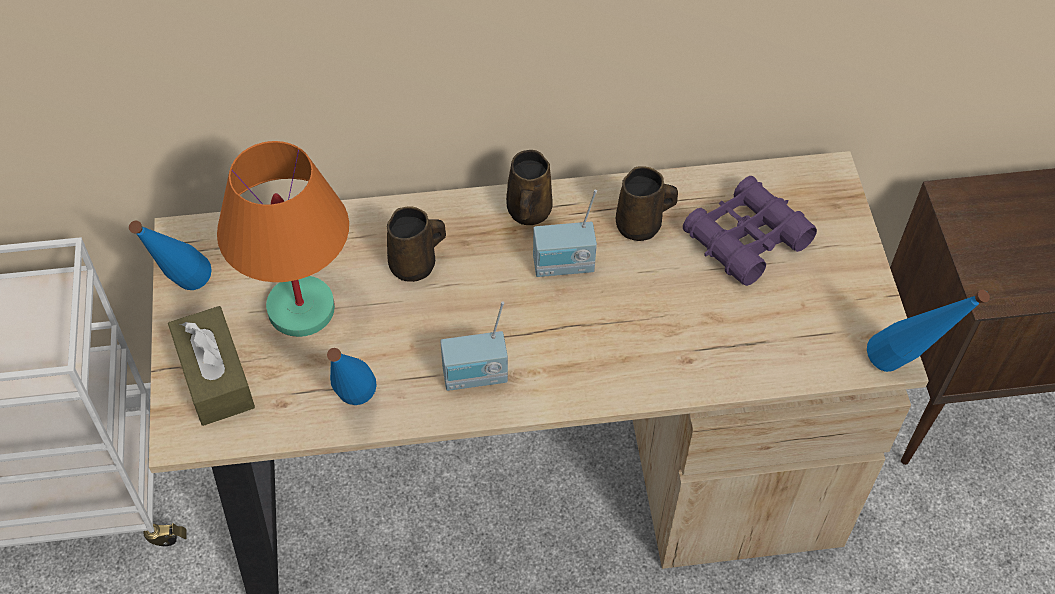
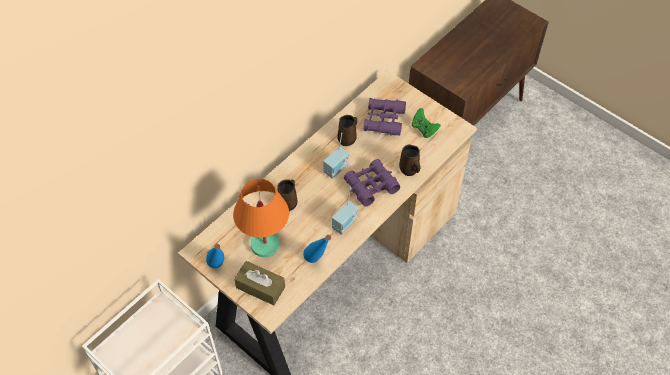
camera: 40 degrees left, 0 degrees up
brown mug [506,150,553,225] -> brown mug moved to [399,145,421,176]
blue bottle [867,289,990,372] -> none
none -> purple binoculars [344,159,400,207]
none -> green game controller [412,108,440,138]

